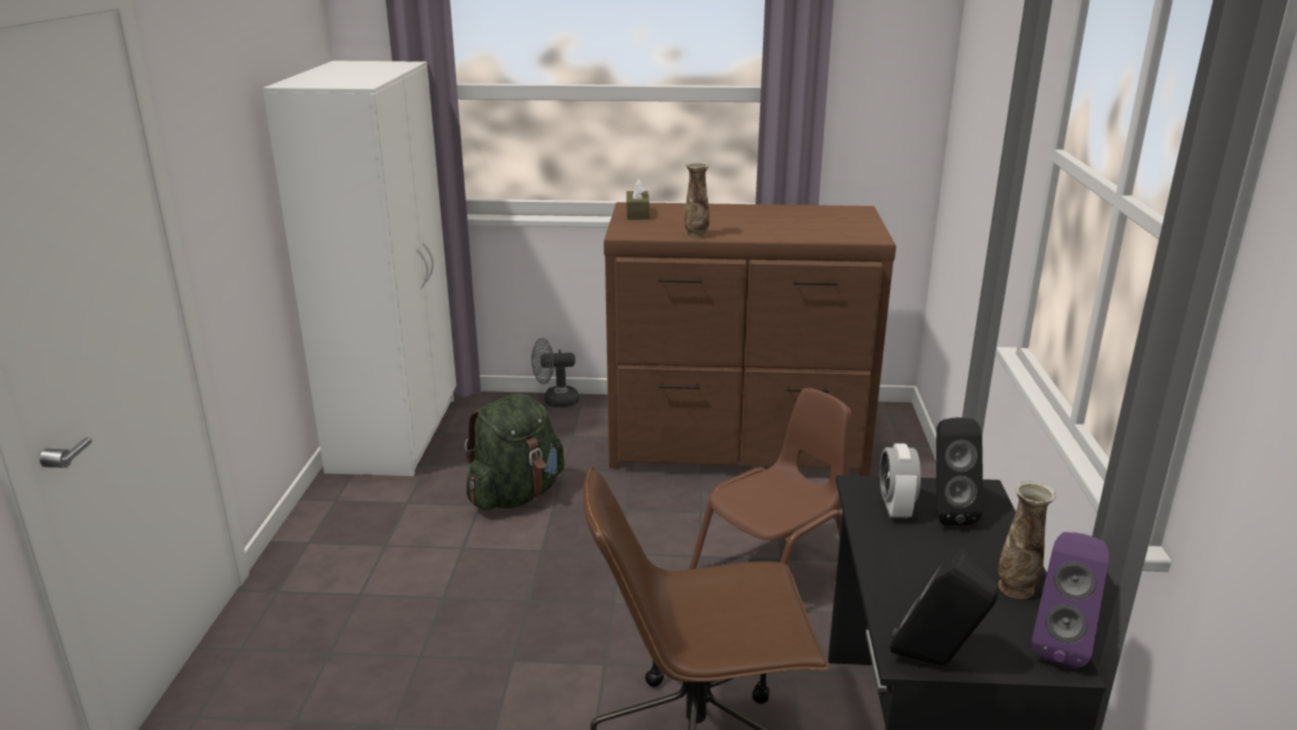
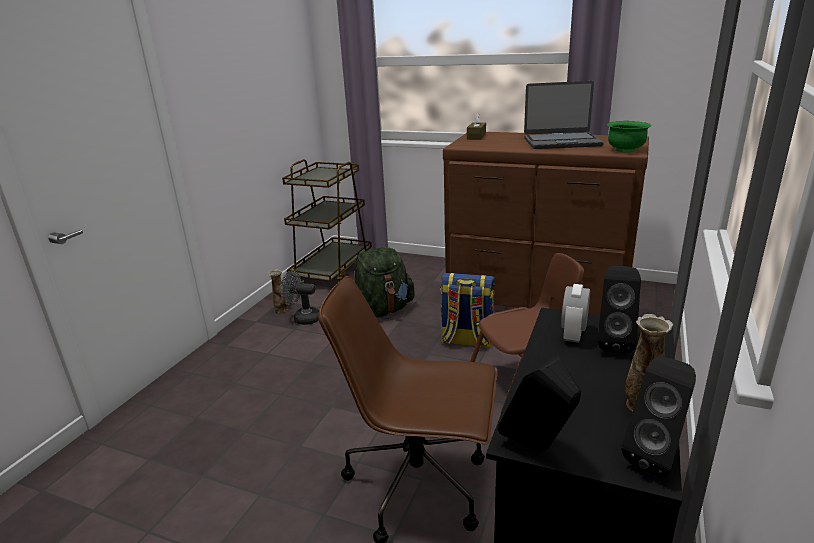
camera: 20 degrees right, 0 degrees up
white wardrobe [263,61,456,476] -> brown cart [282,159,372,282]
grey fan [532,338,579,408] -> grey fan moved to [280,271,319,325]
vase [684,161,710,239] -> vase moved to [268,269,288,313]
purple speaker [1032,532,1109,667] -> black speaker [621,356,696,478]
none -> backpack [440,273,495,348]
none -> laptop [524,81,604,149]
none -> green bowl [607,121,652,153]

